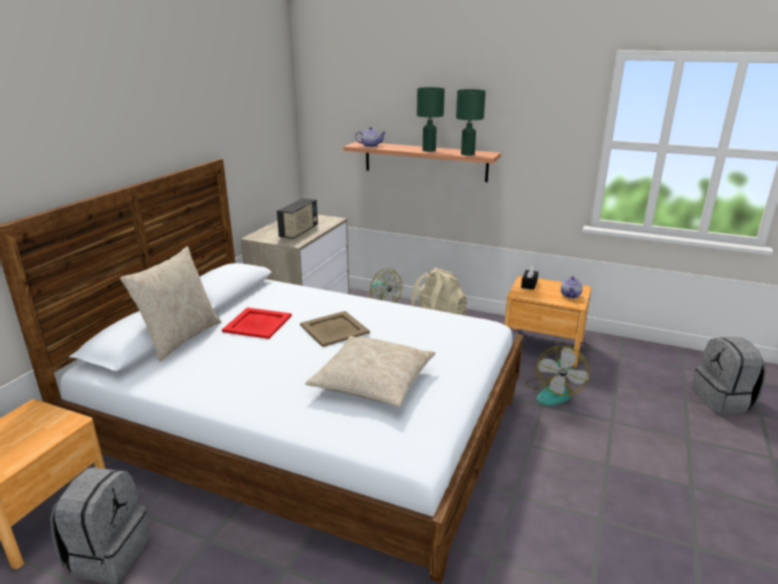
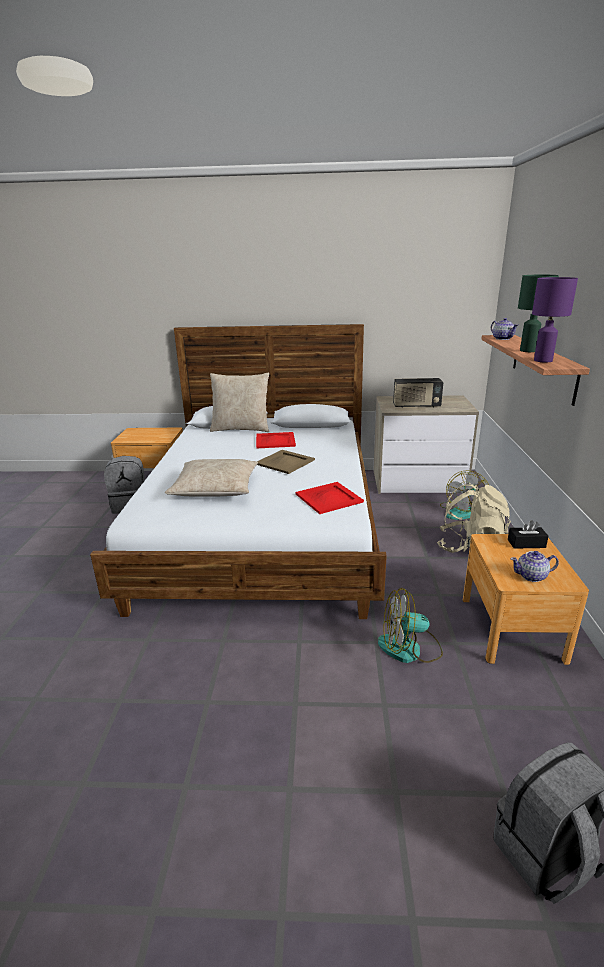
camera: 70 degrees right, 0 degrees up
green table lamp [456,89,486,156] -> purple table lamp [532,277,578,362]
none -> red tray [296,482,364,514]

